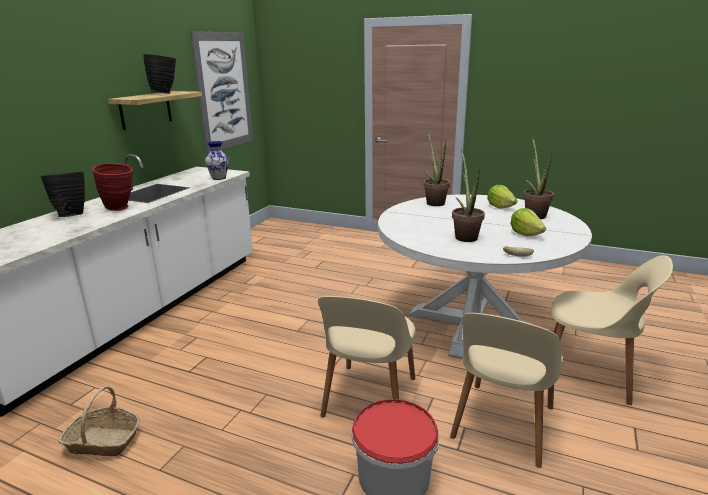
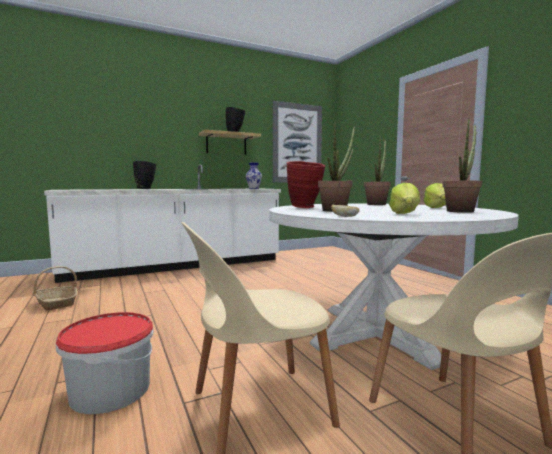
camera: 40 degrees right, 15 degrees down
red vase [92,163,133,211] -> red vase moved to [286,161,325,208]
beige chair [318,296,416,417] -> none

